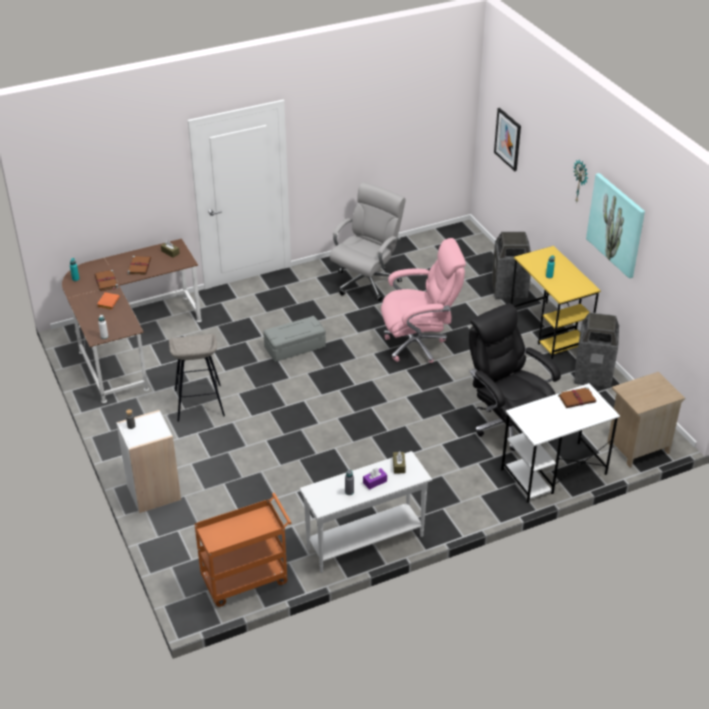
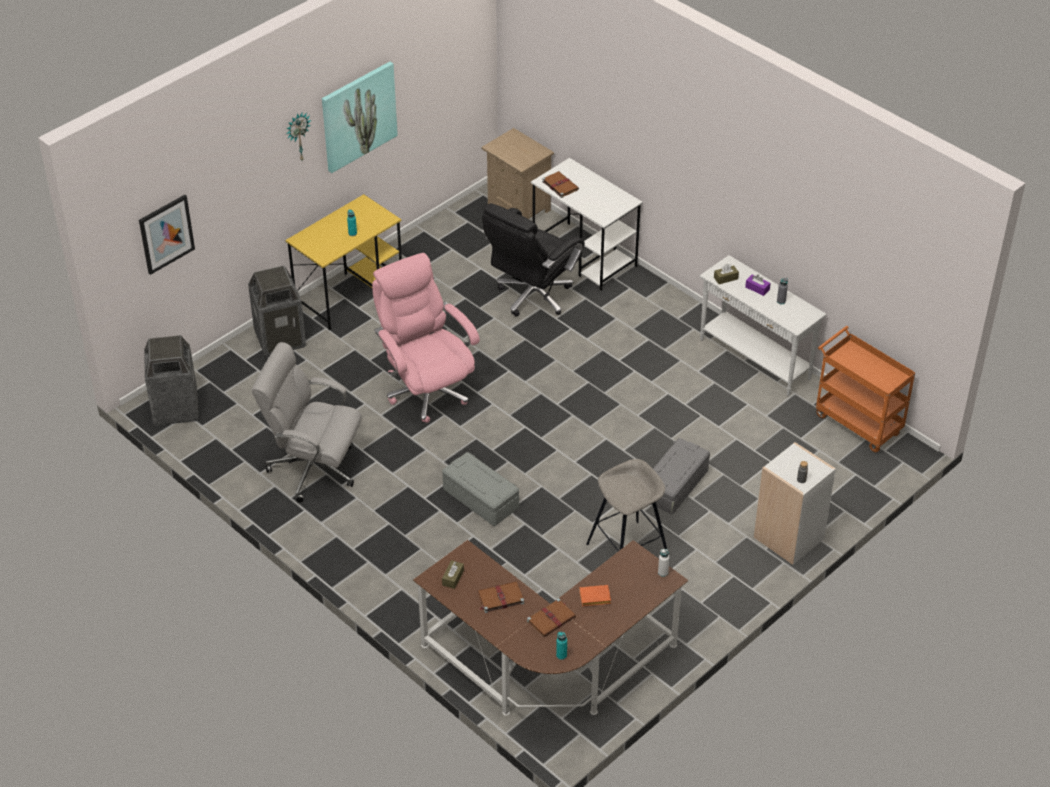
camera: 110 degrees left, 5 degrees up
trash can [574,312,619,388] -> trash can moved to [144,335,199,426]
none -> grey storage box [651,438,710,514]

